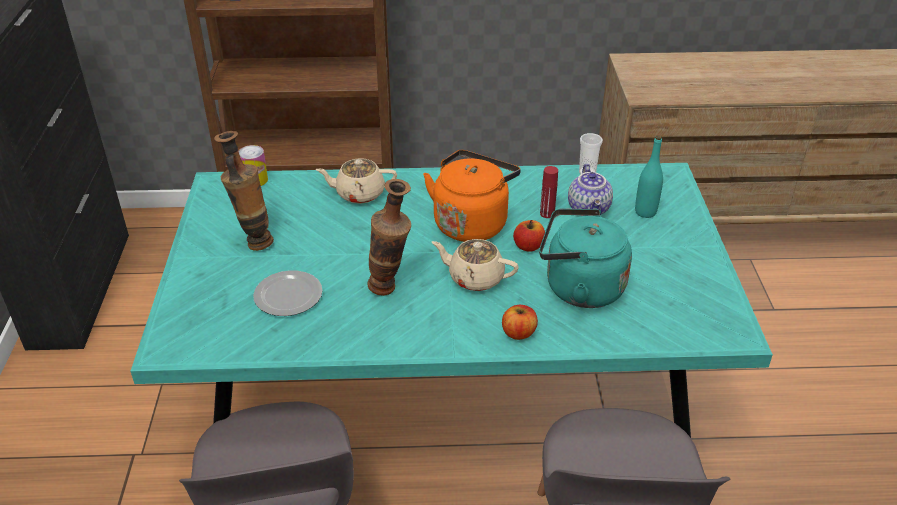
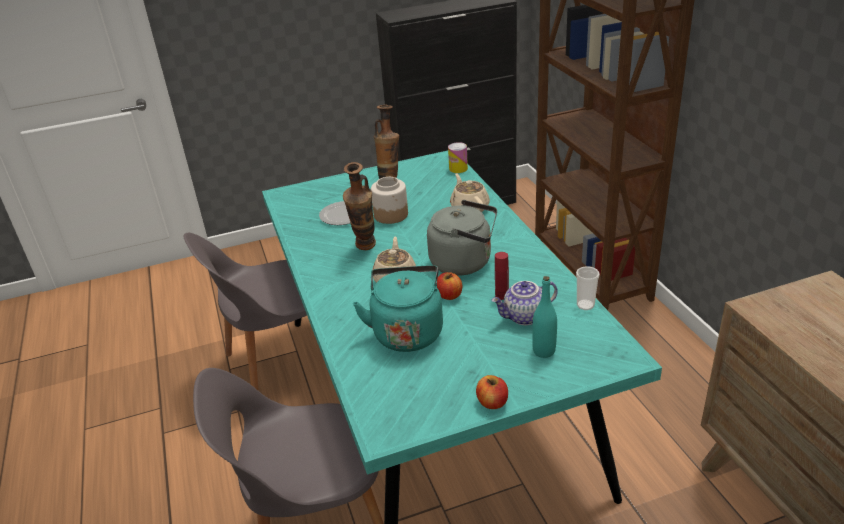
camera: 75 degrees right, 5 degrees down
orange kettle [423,150,521,242] -> grey kettle [427,200,497,275]
apple [502,305,538,340] -> apple moved to [476,375,508,409]
none -> jar [371,177,408,224]

